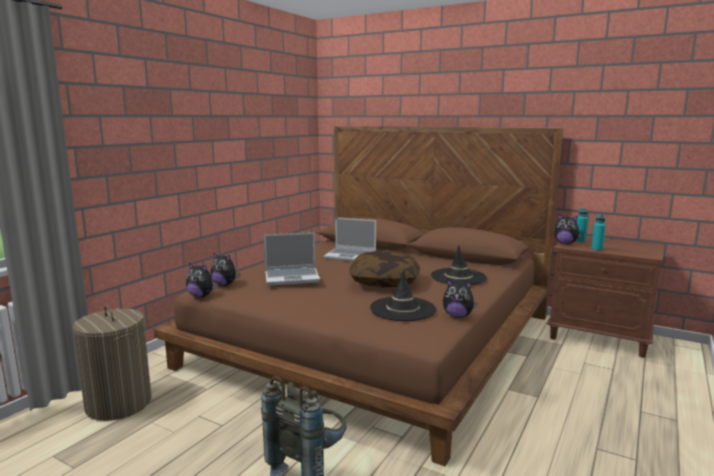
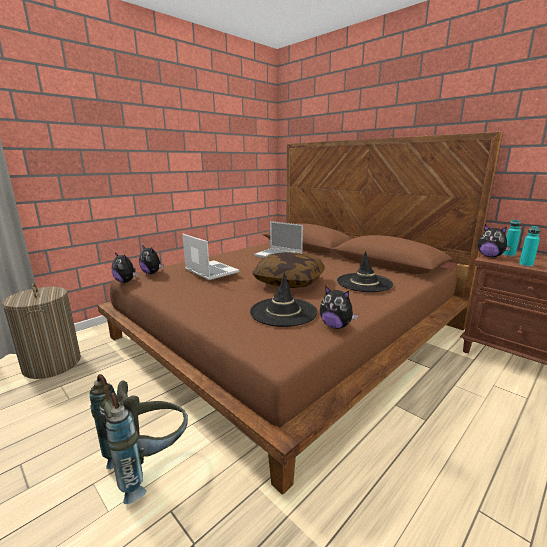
camera: 15 degrees right, 5 degrees up
laptop [264,232,320,285] -> laptop turned 135 degrees counterclockwise [182,234,239,280]

